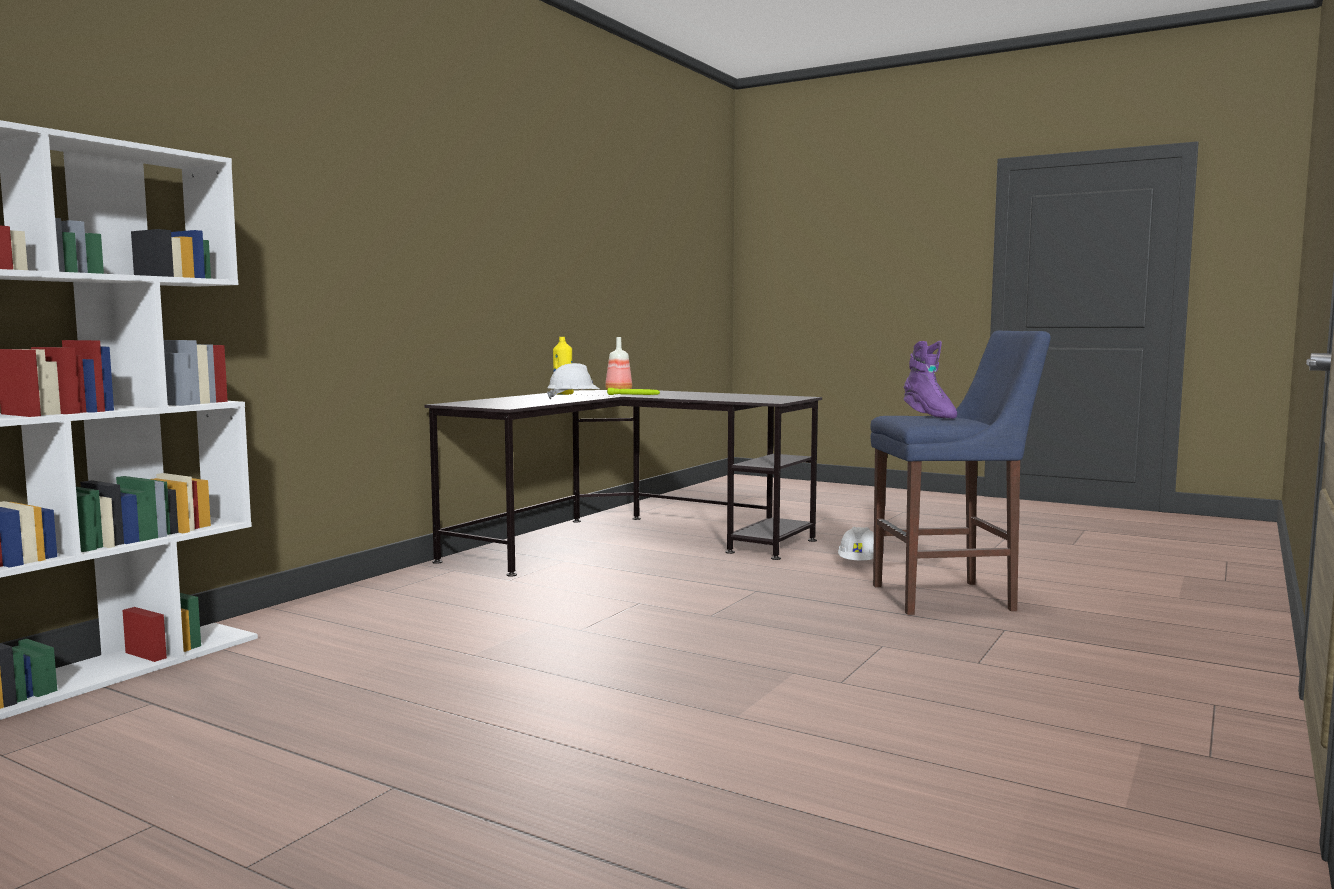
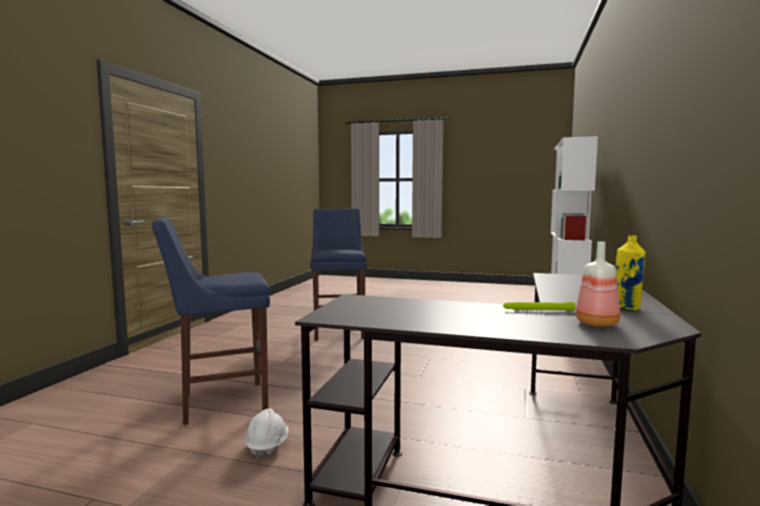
camera: 165 degrees right, 0 degrees up
white hard hat [547,363,599,399] -> none
purple boot [904,341,957,419] -> none
none -> blue stool [310,208,367,341]

